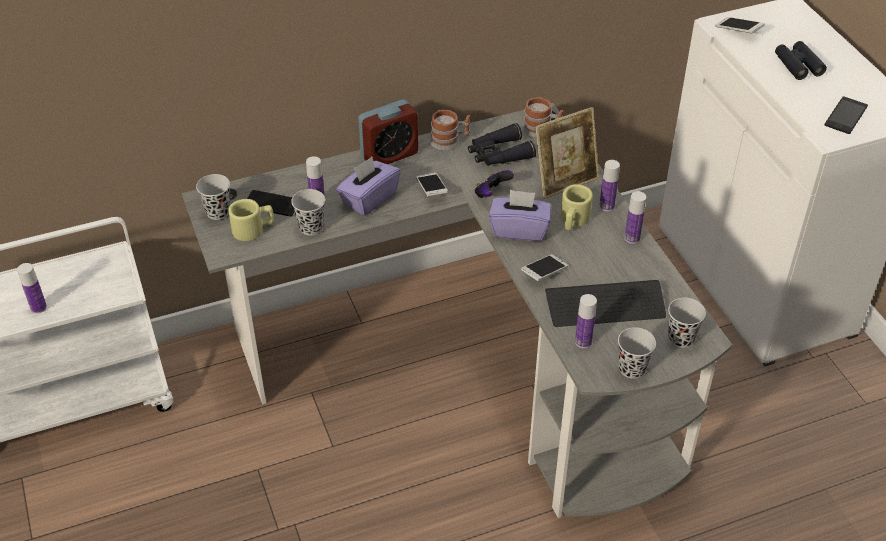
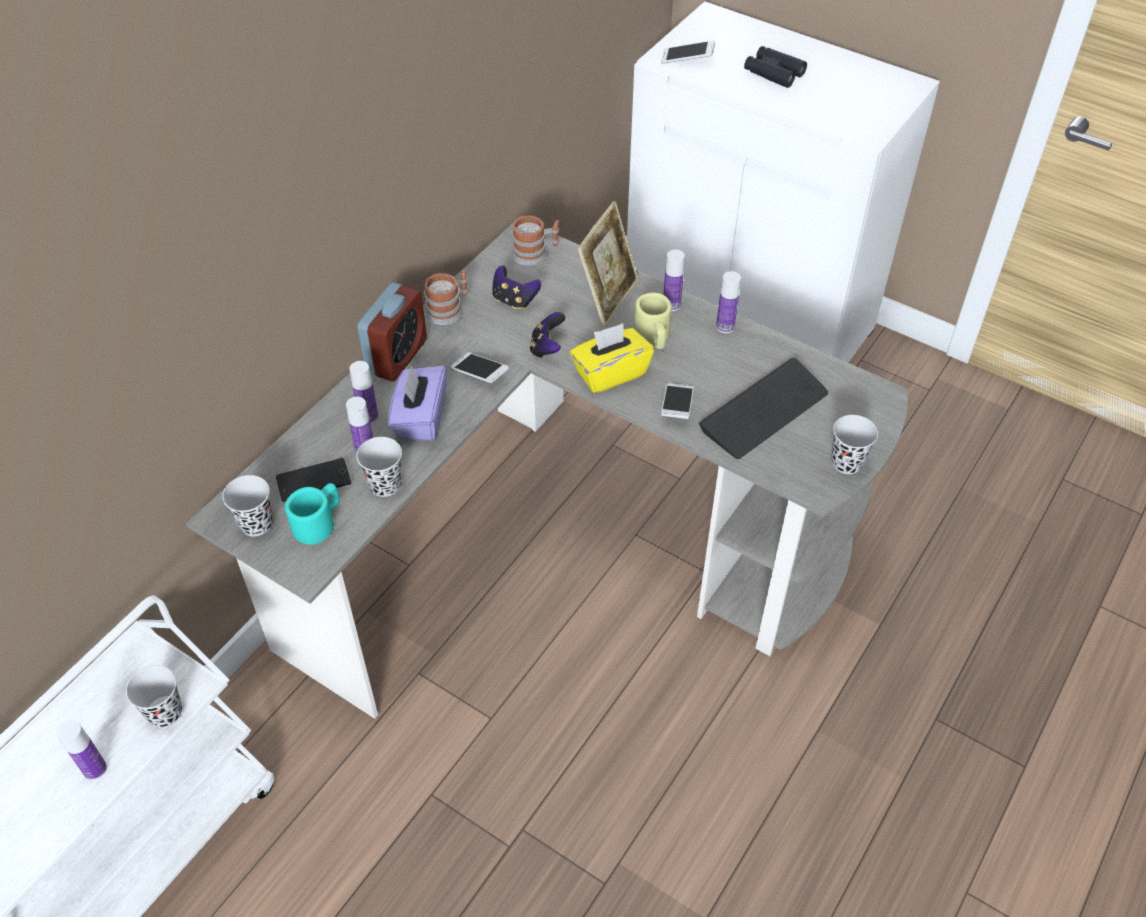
camera: 35 degrees left, 5 degrees up
beige mug [228,199,274,241] -> turquoise mug [285,483,340,545]
black binoculars [468,123,536,166] -> game controller [492,266,541,310]
purple tissue box [489,190,551,241] -> yellow tissue box [570,323,654,393]
bottle [575,294,597,348] -> bottle moved to [350,361,378,423]
black cup [668,298,706,348] -> black cup moved to [126,665,182,728]
phone [825,97,868,134] -> none

